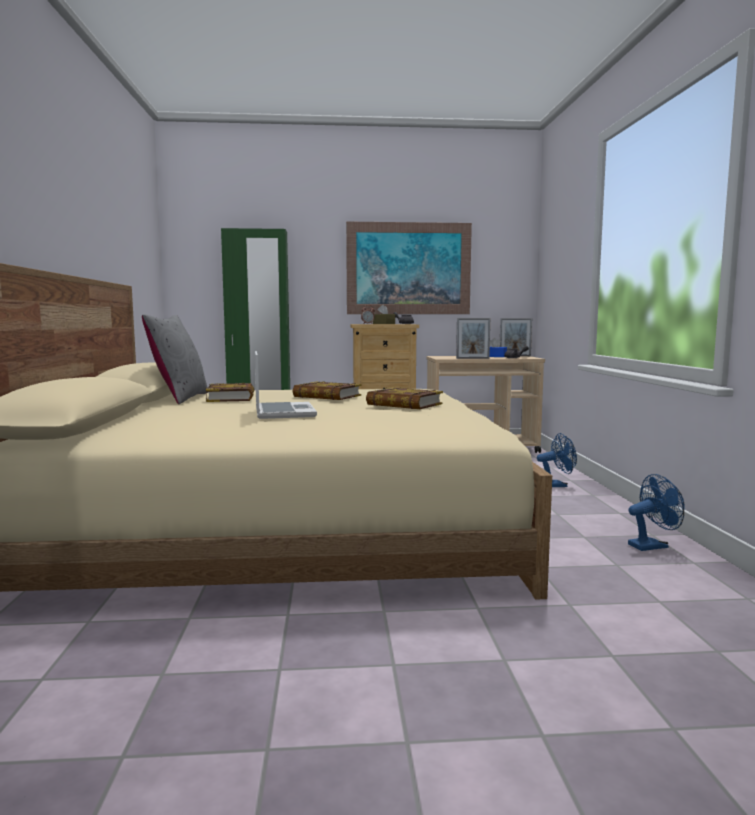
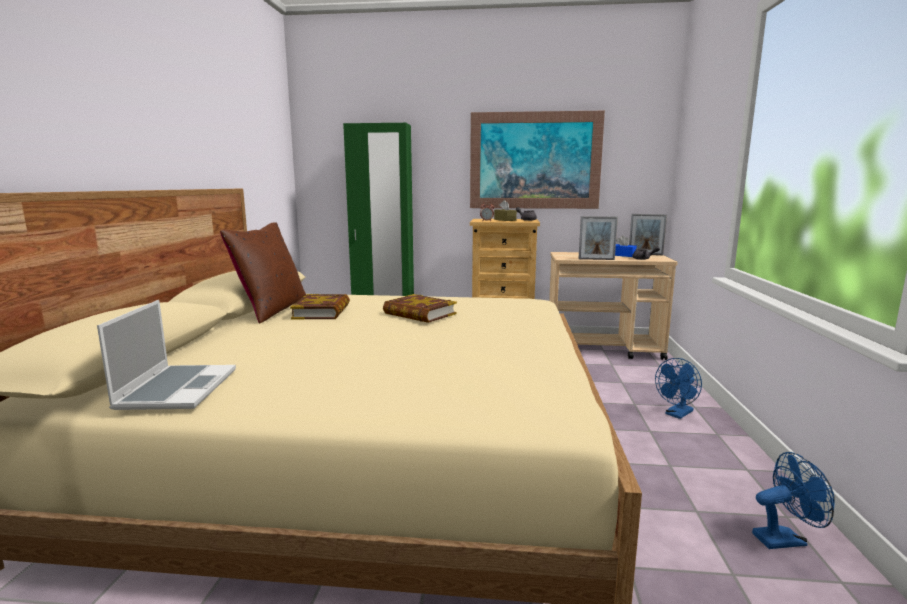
camera: 10 degrees right, 5 degrees up
grey pillow [142,314,208,404] -> brown pillow [220,222,306,324]
laptop [255,351,317,419] -> laptop moved to [97,300,236,410]
book [366,387,443,409] -> none
blue fan [537,433,577,487] -> blue fan turned 135 degrees clockwise [655,358,702,419]

